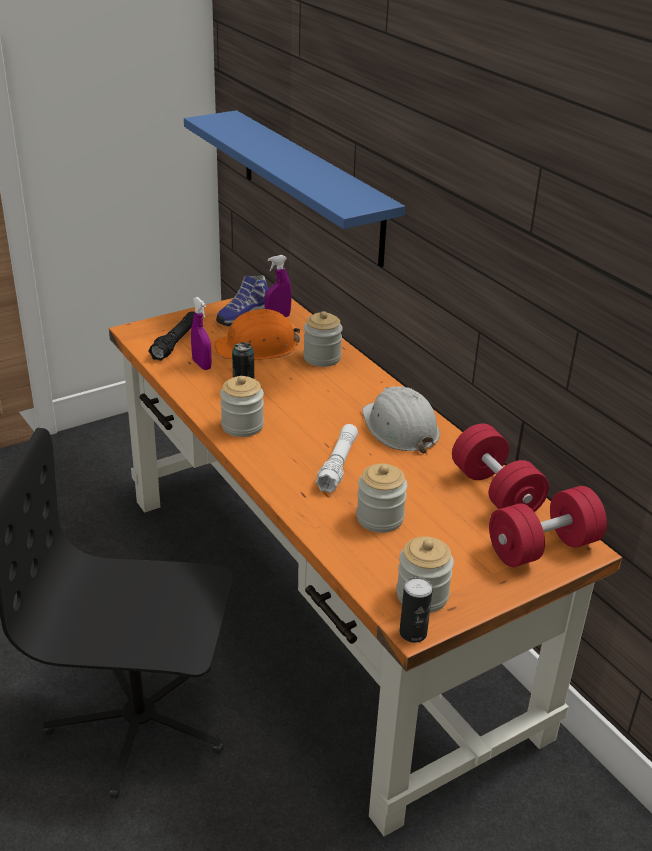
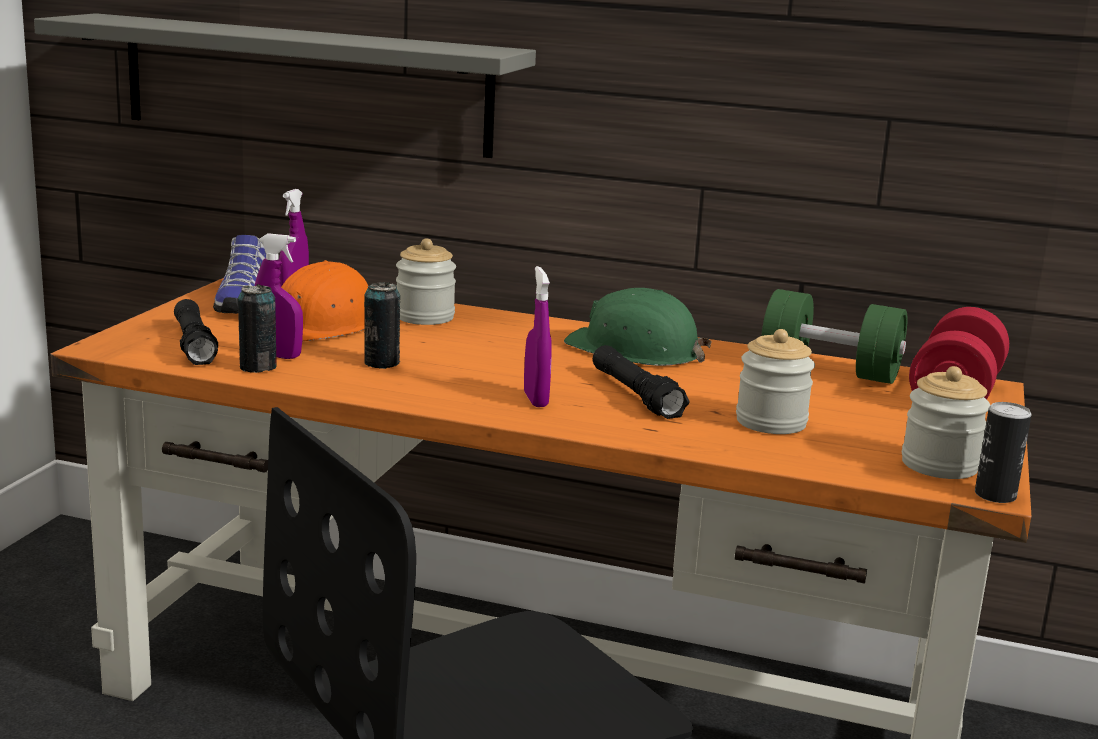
camera: 40 degrees left, 15 degrees down
blue shelf [184,110,405,267] -> grey shelf [34,13,536,158]
jar [220,376,264,437] -> none
white flashlight [316,424,358,493] -> black flashlight [593,345,689,419]
white hard hat [362,386,440,453] -> green hard hat [564,288,712,366]
red dumbbell [452,424,549,512] -> green dumbbell [761,289,908,384]
none -> can [238,284,277,373]
none -> purple spray bottle [524,266,552,407]

